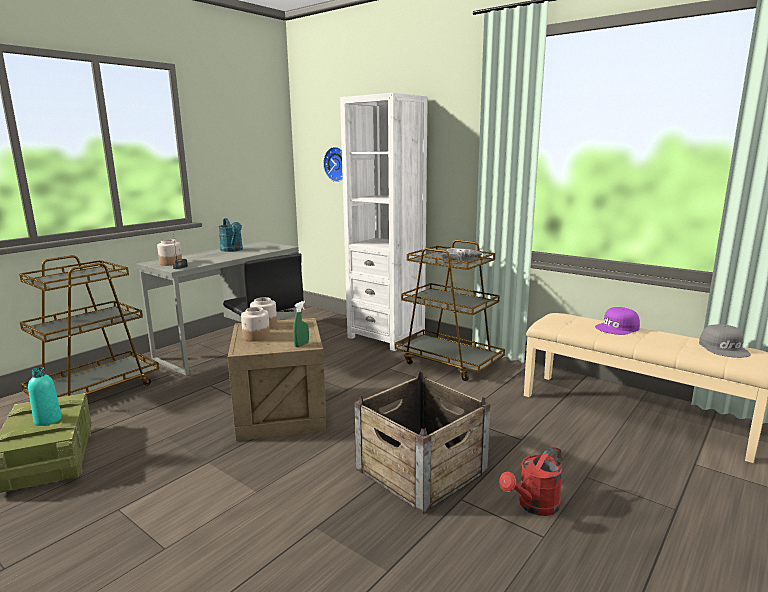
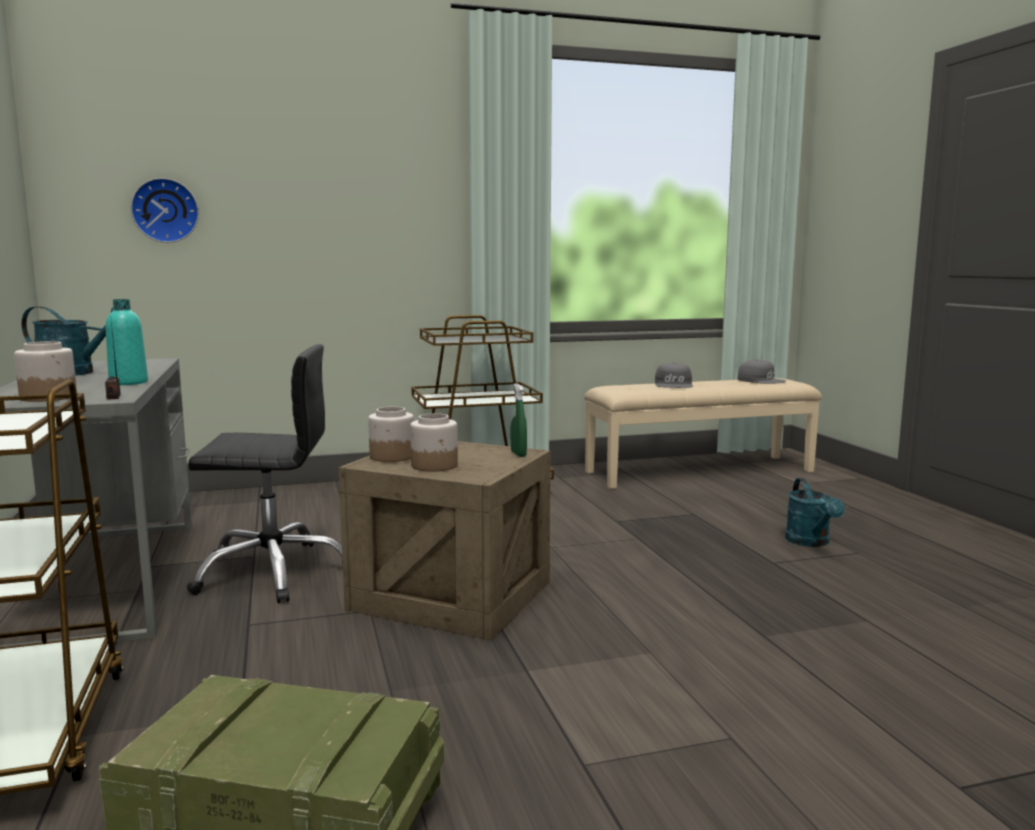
camera: 55 degrees left, 5 degrees down
turquoise bottle [28,367,62,426] -> turquoise bottle moved to [105,299,148,385]
white bookcase [340,93,428,351] -> none
crate [354,372,491,514] -> none
power drill [442,248,482,264] -> none
red watering can [499,446,562,516] -> turquoise watering can [785,478,845,547]
purple cap [595,307,640,335] -> grey cap [655,362,693,388]

